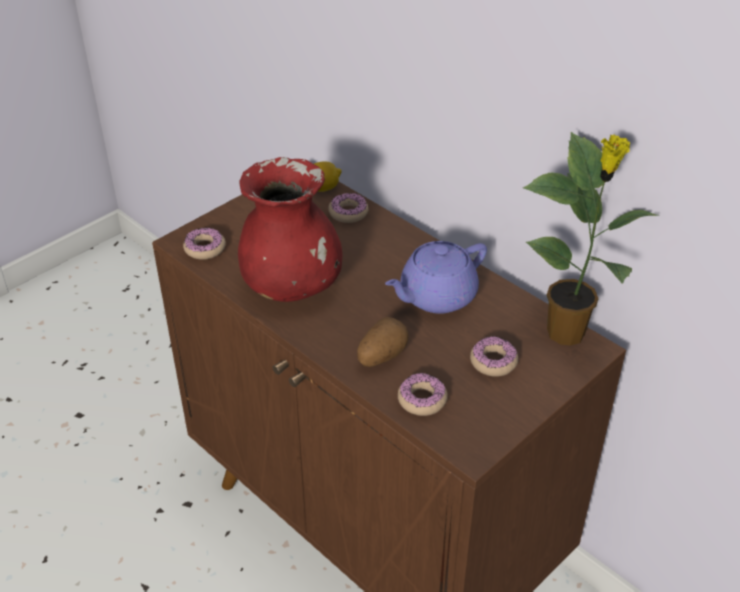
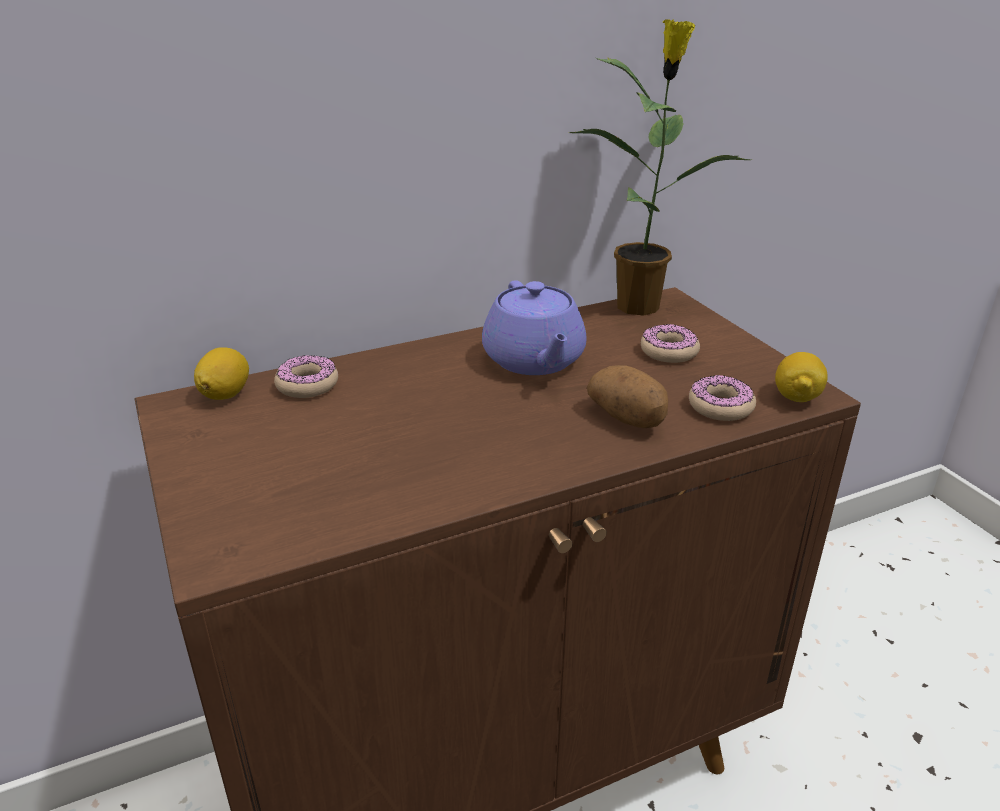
camera: 70 degrees left, 10 degrees down
donut [183,228,226,260] -> none
red vase [238,157,342,302] -> none
none -> lemon [775,352,828,402]

